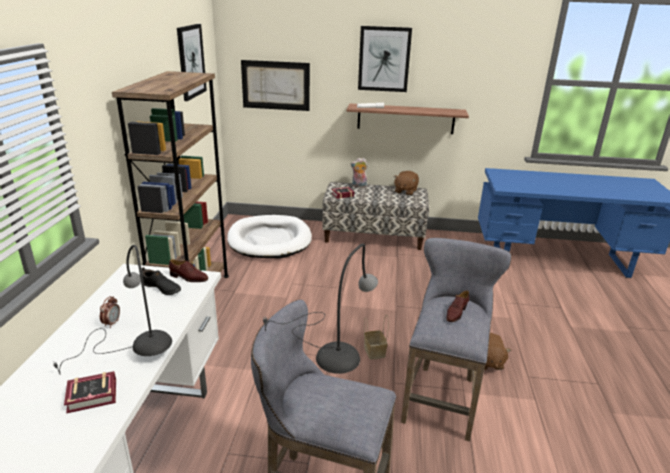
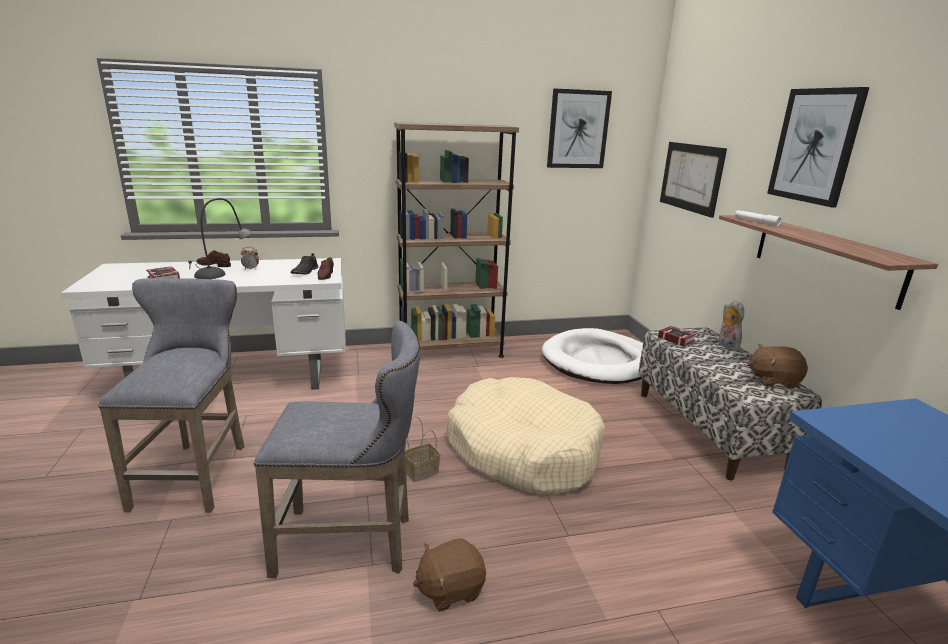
camera: 70 degrees right, 5 degrees down
grey table lamp [263,243,378,374] -> none
brown shoe [446,290,469,322] -> brown shoe moved to [197,250,231,267]
none -> beige dog bed [447,377,605,495]

